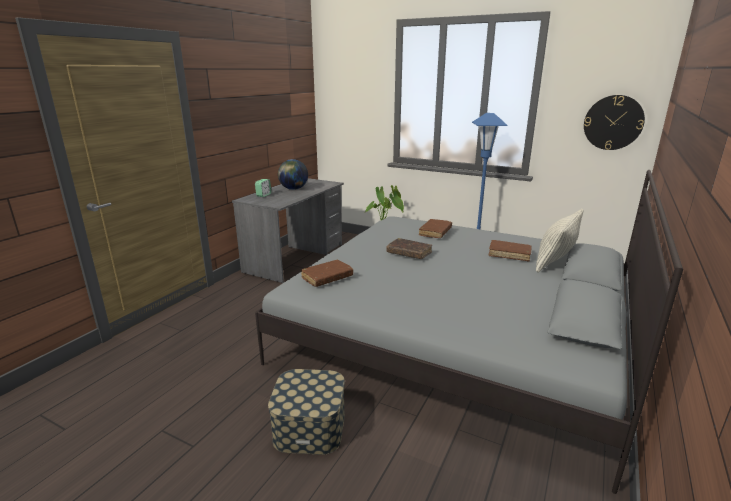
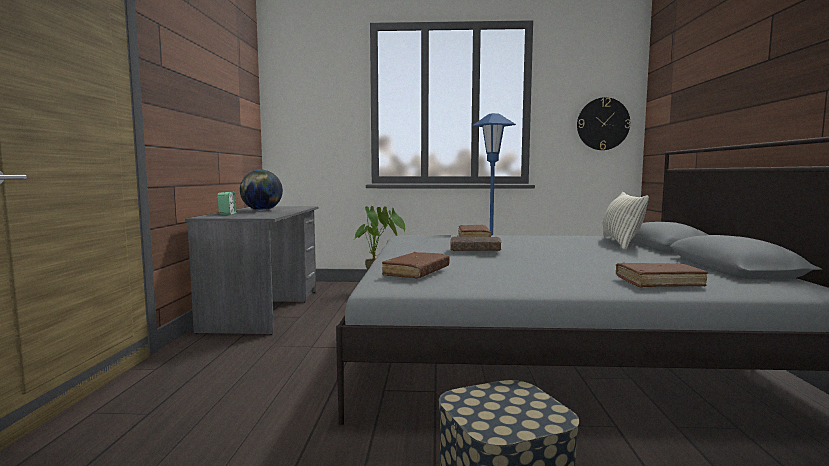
camera: 25 degrees left, 15 degrees down
brown book [489,240,532,261] -> brown book moved to [616,262,708,287]

